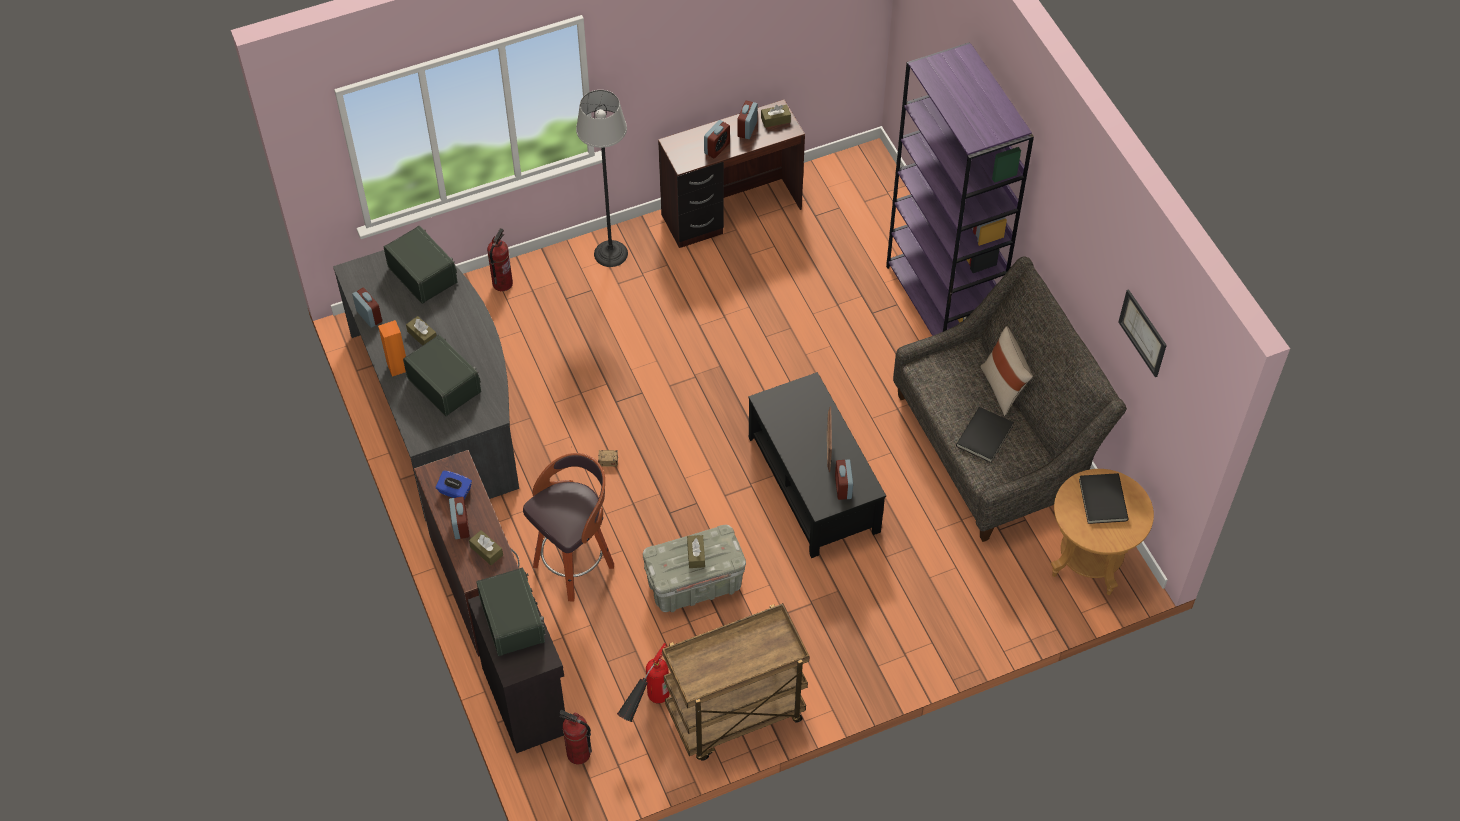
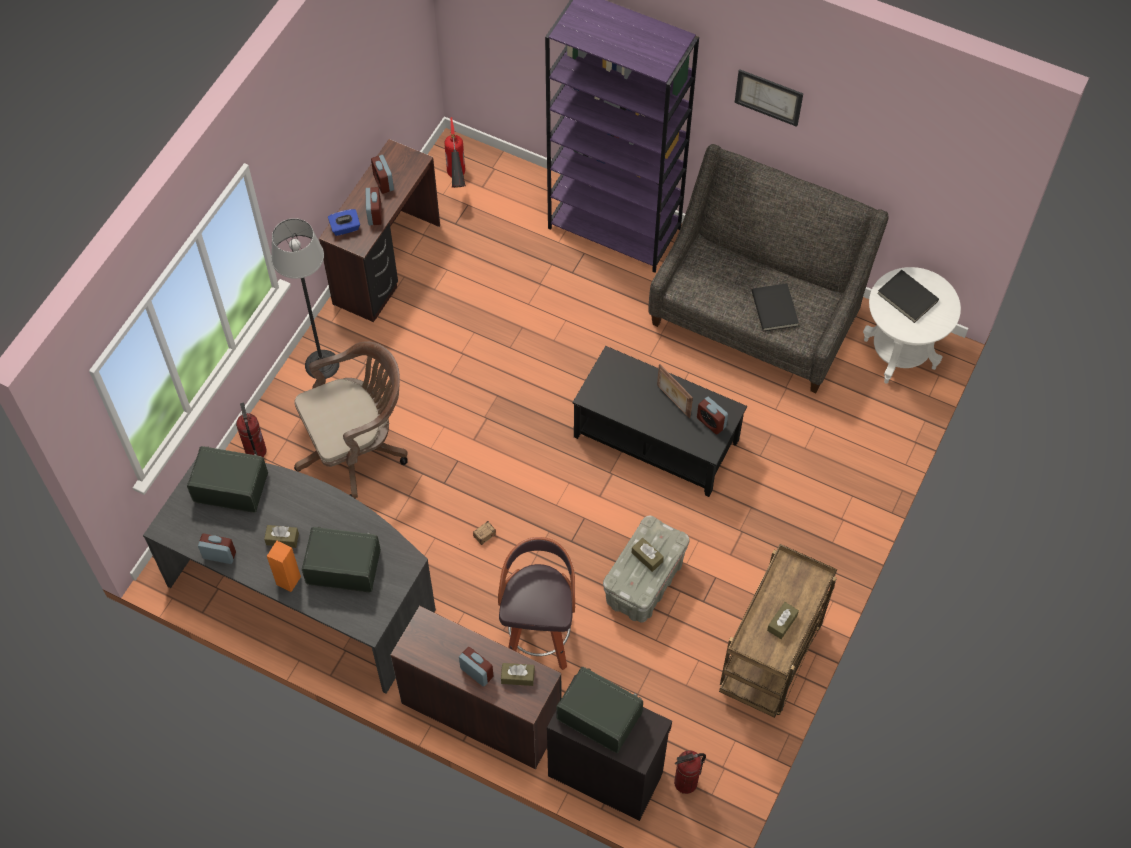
camera: 40 degrees left, 5 degrees up
blue tissue box [436,471,472,499] -> blue tissue box moved to [328,209,360,236]
fire extinguisher [617,643,670,722] -> fire extinguisher moved to [444,117,466,188]
brown tissue box [761,105,791,128] -> brown tissue box moved to [767,602,799,639]
beige pillow [980,326,1033,416] -> none
brown side table [1051,469,1154,595] -> white side table [863,267,961,383]
picture [1118,289,1167,377] -> picture moved to [735,69,803,127]
none -> brown office chair [294,341,408,498]

